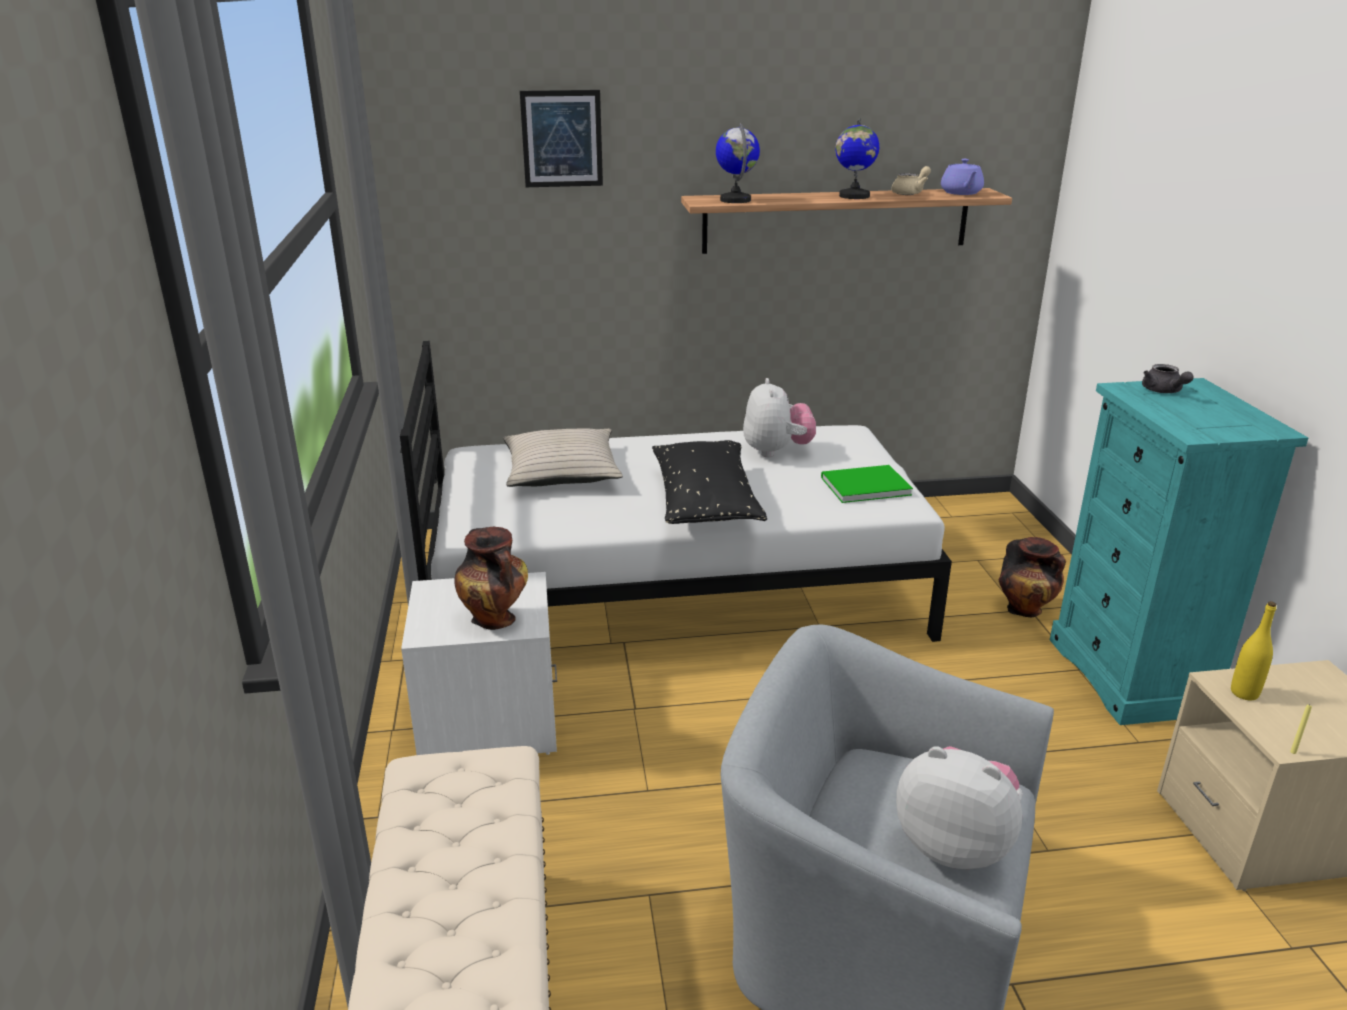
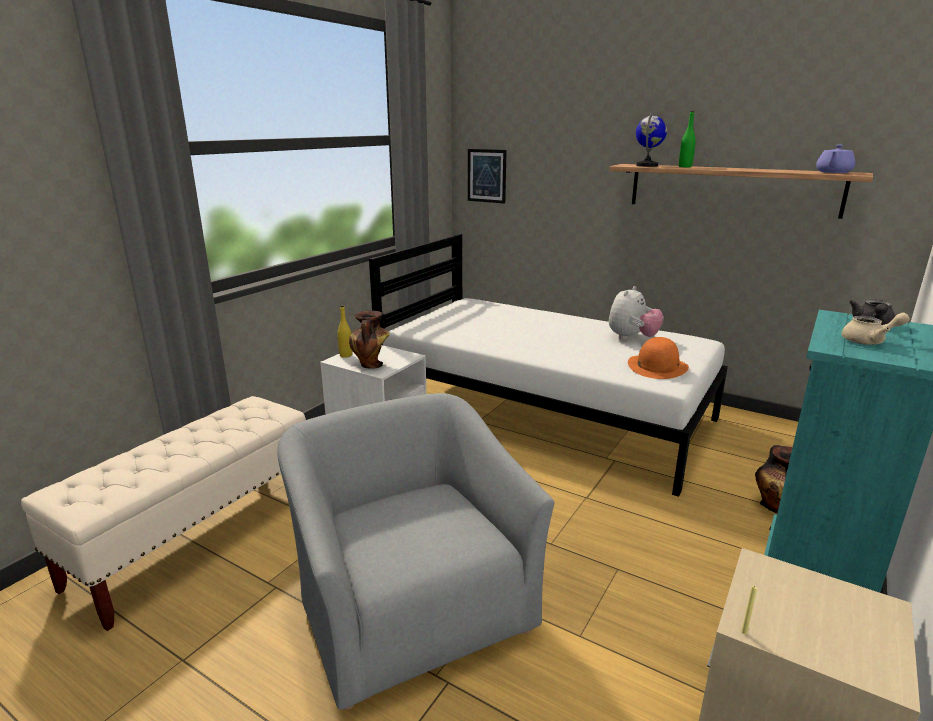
camera: 40 degrees right, 5 degrees down
beige pillow [503,429,623,487] -> none
picture [520,90,603,187] -> picture moved to [468,149,507,204]
black pillow [652,440,767,524] -> none
green book [821,465,913,503] -> orange hat [628,337,689,379]
globe [835,118,879,199] -> none
beige teapot [891,166,931,195] -> beige teapot moved to [841,313,910,345]
plush toy [896,746,1023,870] -> none
yellow bottle [1231,601,1276,700] -> yellow bottle moved to [338,305,353,358]
none -> green bottle [679,111,696,167]

